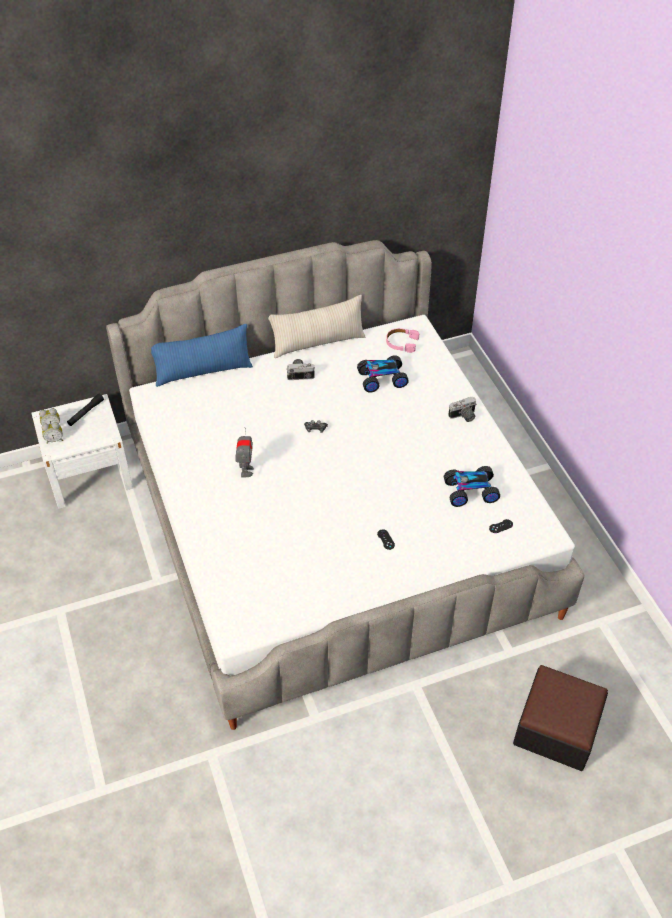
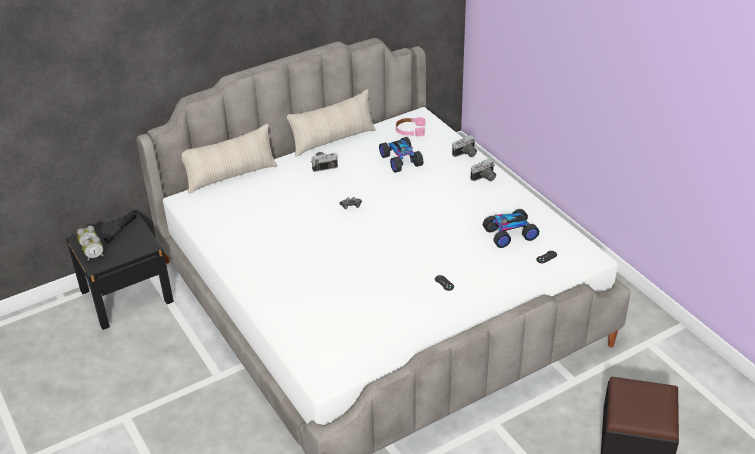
camera: 10 degrees left, 10 degrees down
white nightstand [31,394,133,509] -> black nightstand [66,213,174,330]
blue pillow [151,324,253,387] -> beige pillow [182,124,277,194]
toy robot [236,427,254,478] -> none
toy car [357,355,409,393] -> toy car turned 90 degrees counterclockwise [379,137,423,173]
none -> camera [452,135,477,157]

